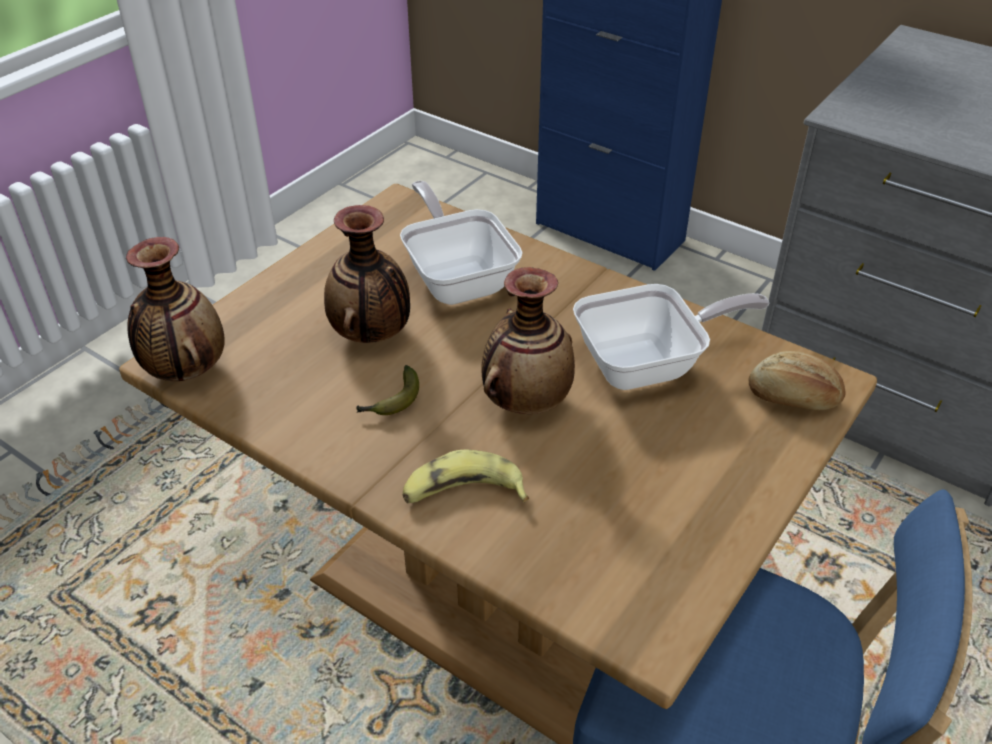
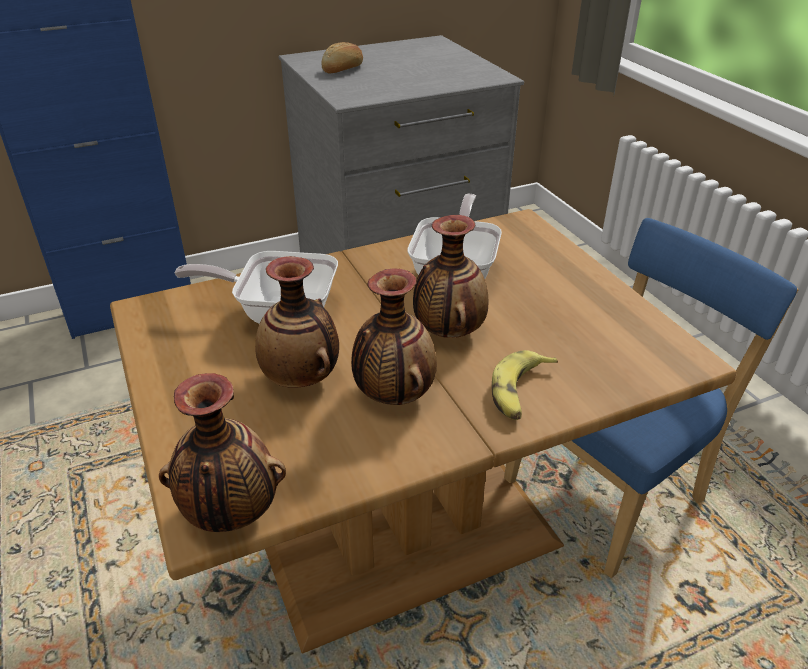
camera: 60 degrees left, 5 degrees down
banana [356,365,419,415] -> vase [351,268,437,405]
bread [748,351,846,410] -> bread moved to [321,42,363,73]

